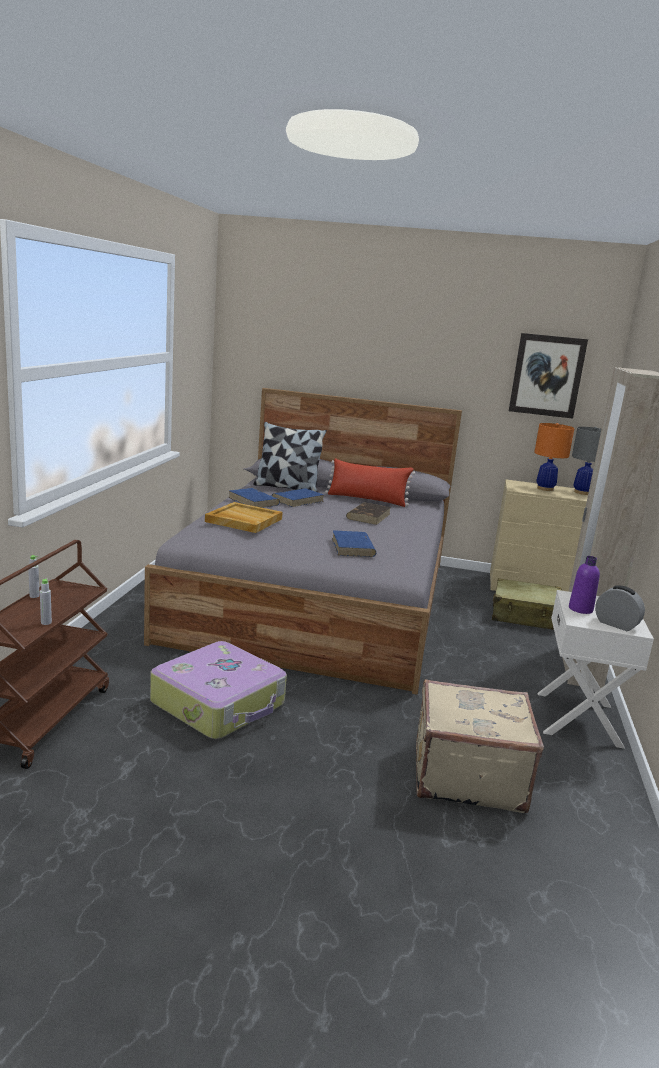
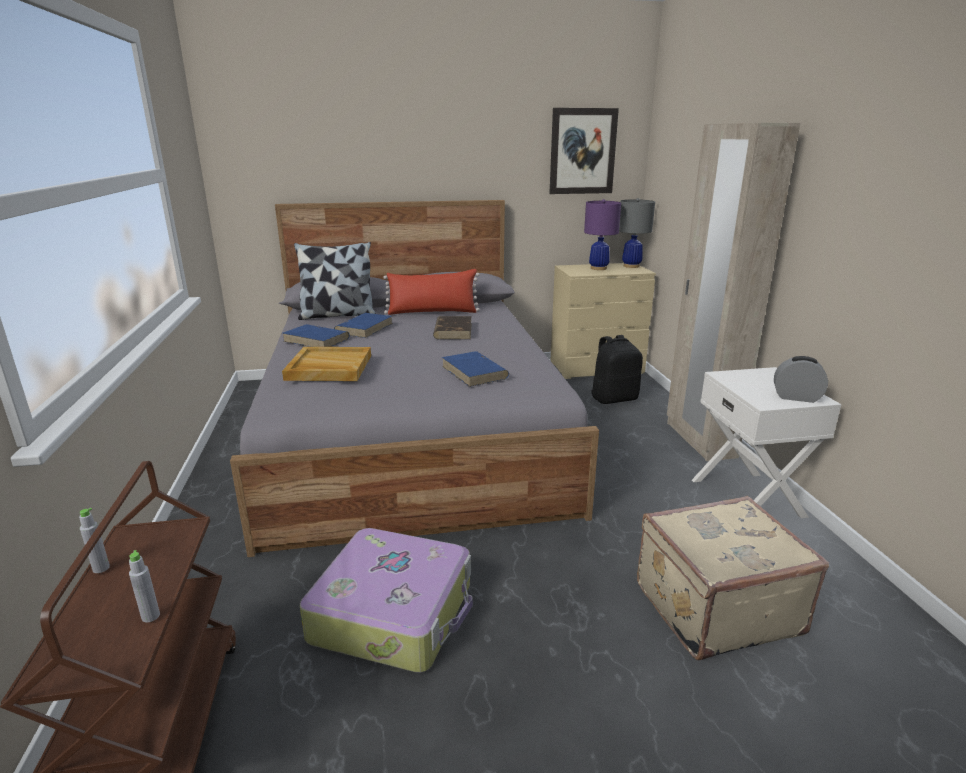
camera: 20 degrees left, 5 degrees up
beige suitcase [492,578,562,630] -> black backpack [591,335,643,404]
orange table lamp [534,423,575,491] -> purple table lamp [584,199,621,270]
purple bottle [569,556,600,614] -> none

